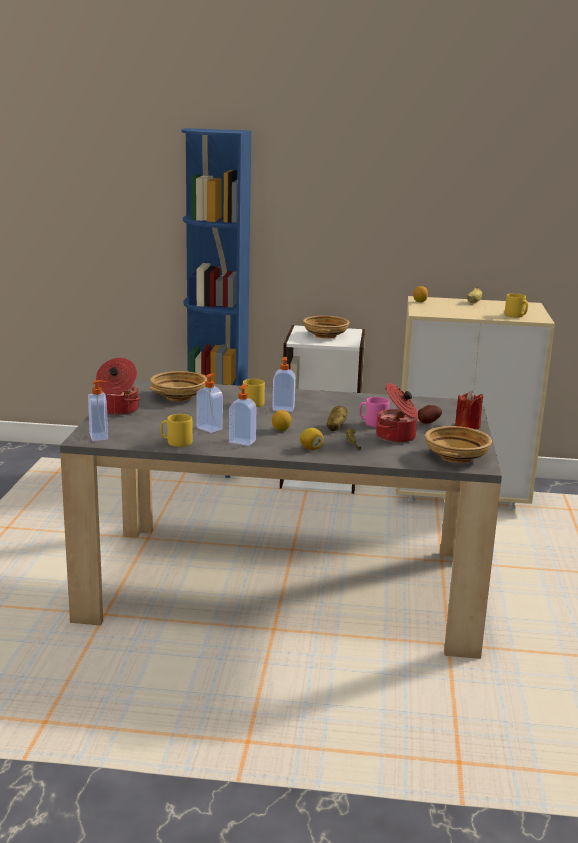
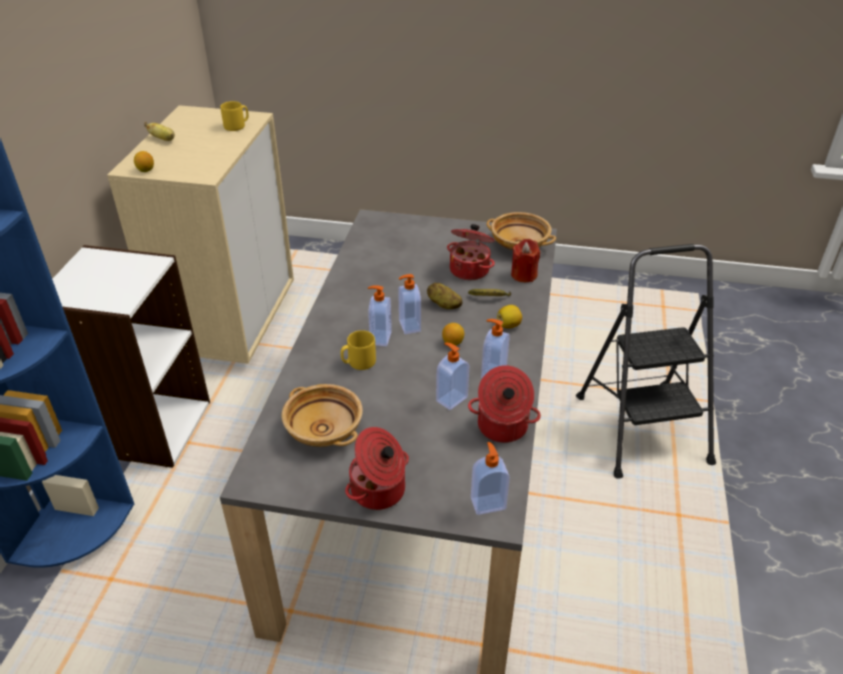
camera: 85 degrees left, 20 degrees up
yellow mug [161,414,192,447] -> cooking pot [468,365,541,443]
beige bowl [303,316,350,339] -> none
pink mug [359,397,390,427] -> none
potato [418,405,442,424] -> none
red candle [455,391,483,429] -> red candle moved to [511,239,540,282]
none -> soap dispenser [398,274,421,334]
none -> black step ladder [576,244,716,479]

